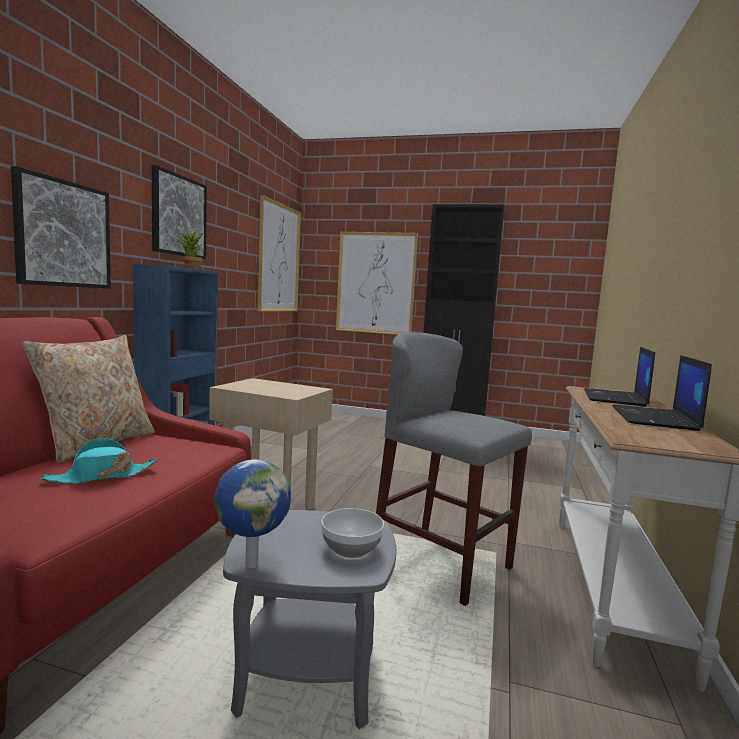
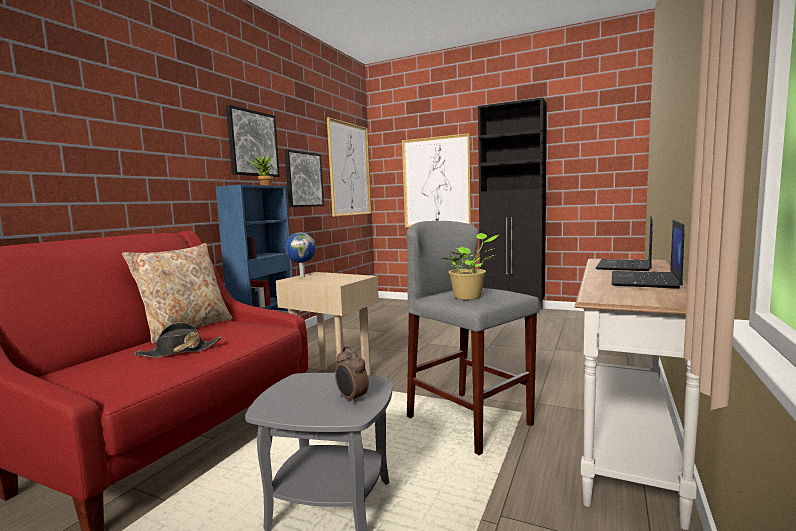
camera: 10 degrees right, 0 degrees up
picture [11,166,111,289] -> picture moved to [285,149,324,207]
turquoise hat [41,438,158,484] -> black hat [134,322,222,358]
globe [214,459,291,568] -> globe moved to [285,232,316,277]
bowl [321,508,384,558] -> alarm clock [335,346,369,405]
none -> potted plant [442,233,498,300]

